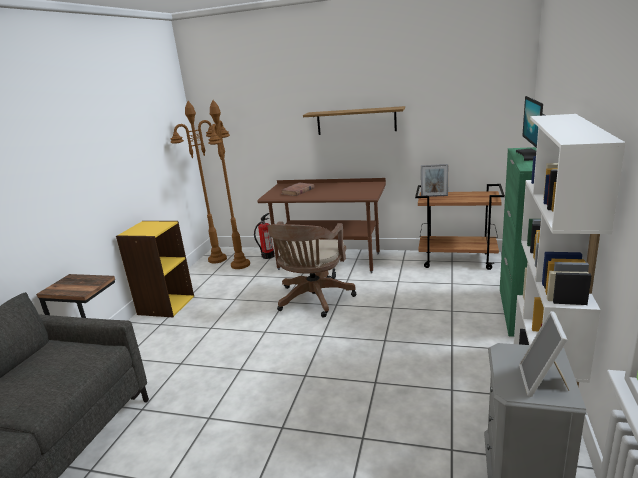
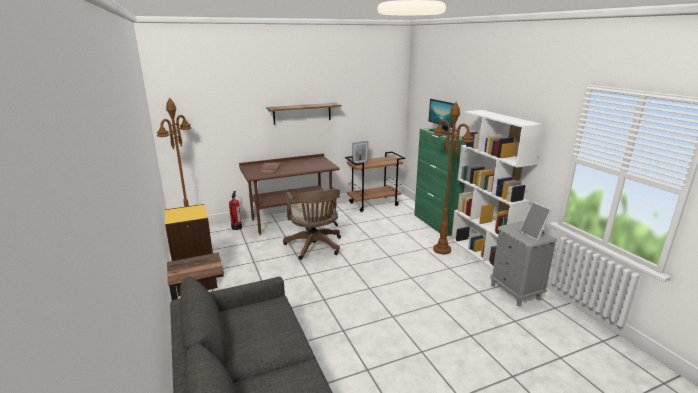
camera: 40 degrees left, 0 degrees up
brown floor lamp [208,100,250,269] -> brown floor lamp moved to [433,102,474,254]

